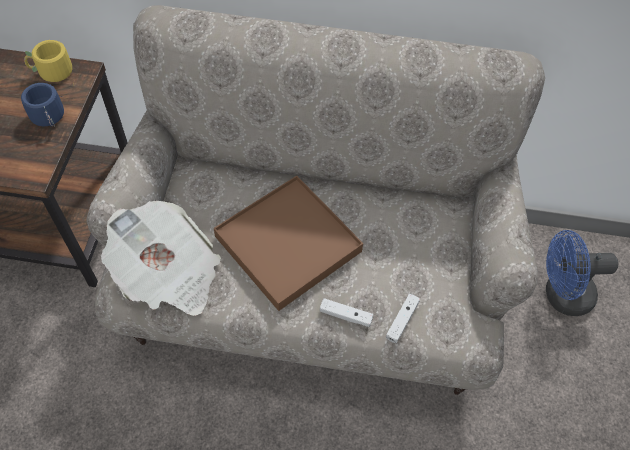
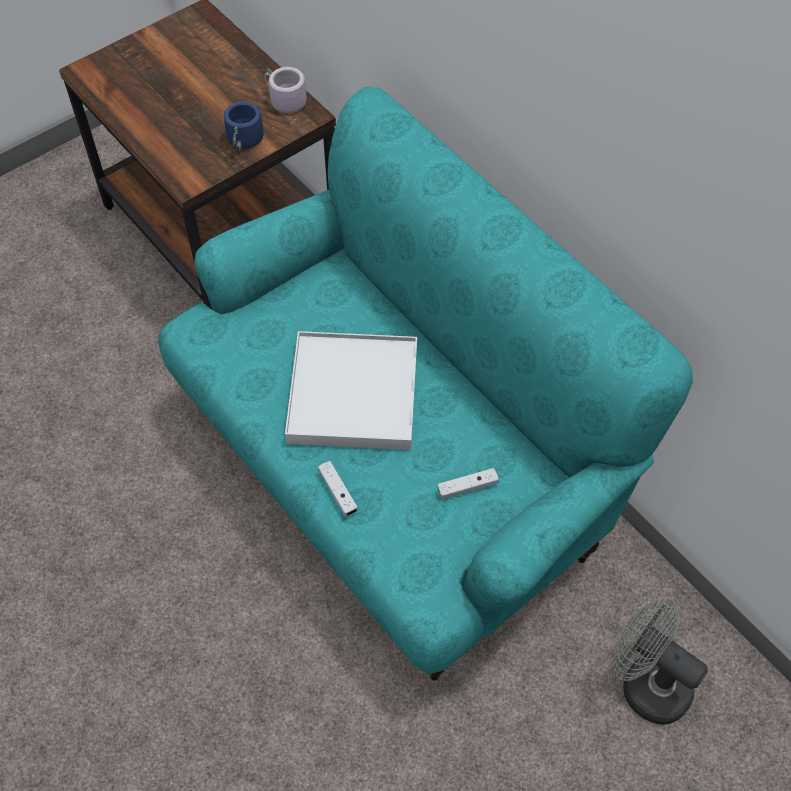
camera: 45 degrees right, 0 degrees up
yellow mug [24,40,72,82] -> grey mug [264,67,307,113]
beige sofa [86,5,545,395] -> turquoise sofa [158,86,693,681]
newspaper [101,201,221,316] -> none
brown tray [214,176,363,311] -> white tray [285,331,417,450]
white game controller [386,294,420,343] -> white game controller moved to [437,468,499,499]
blue fan [546,230,618,316] -> grey fan [612,598,708,724]

